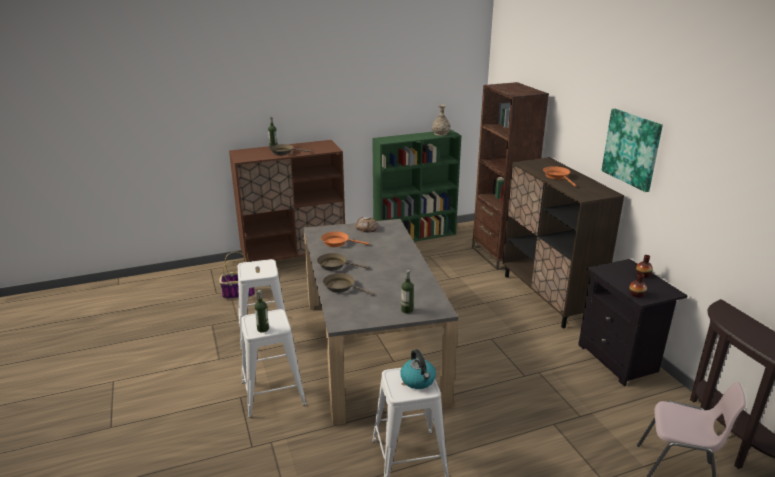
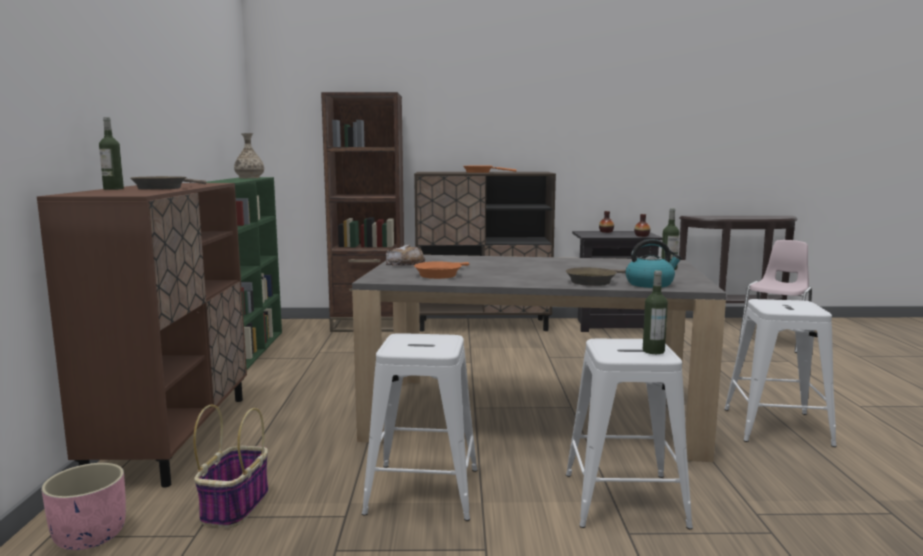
camera: 70 degrees left, 15 degrees down
brown frying pan [317,253,369,271] -> none
kettle [400,349,436,389] -> kettle moved to [625,239,682,288]
picture [602,109,663,192] -> none
none -> pink planter [41,463,126,550]

